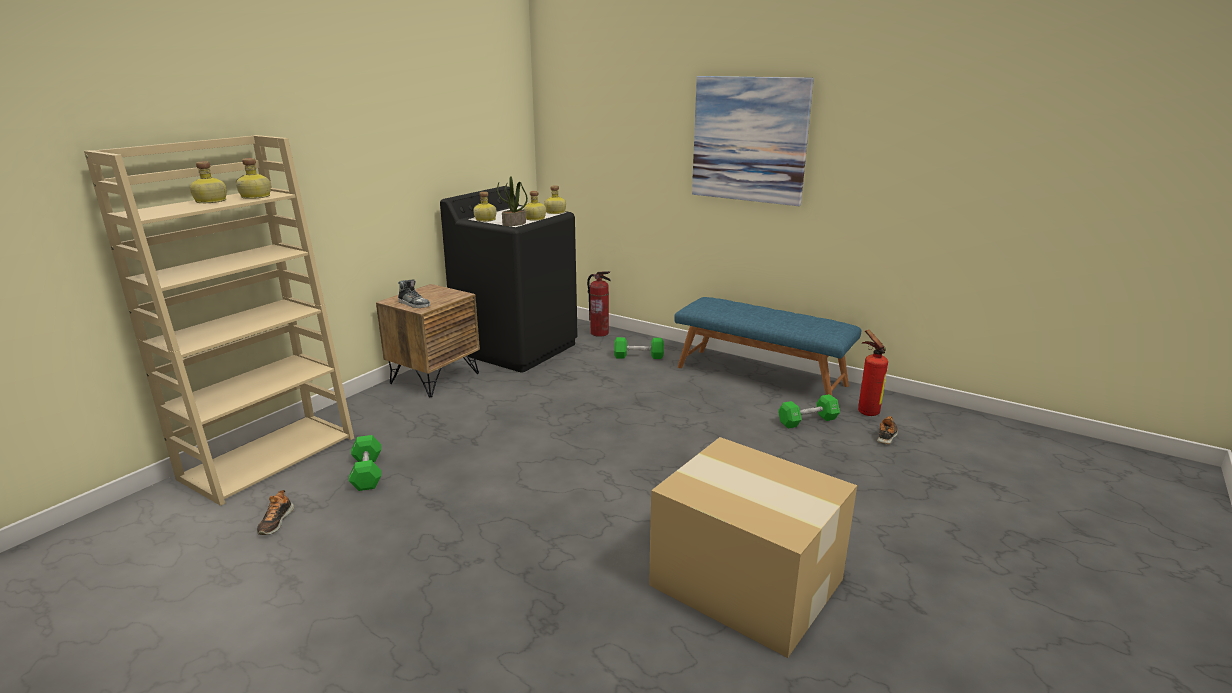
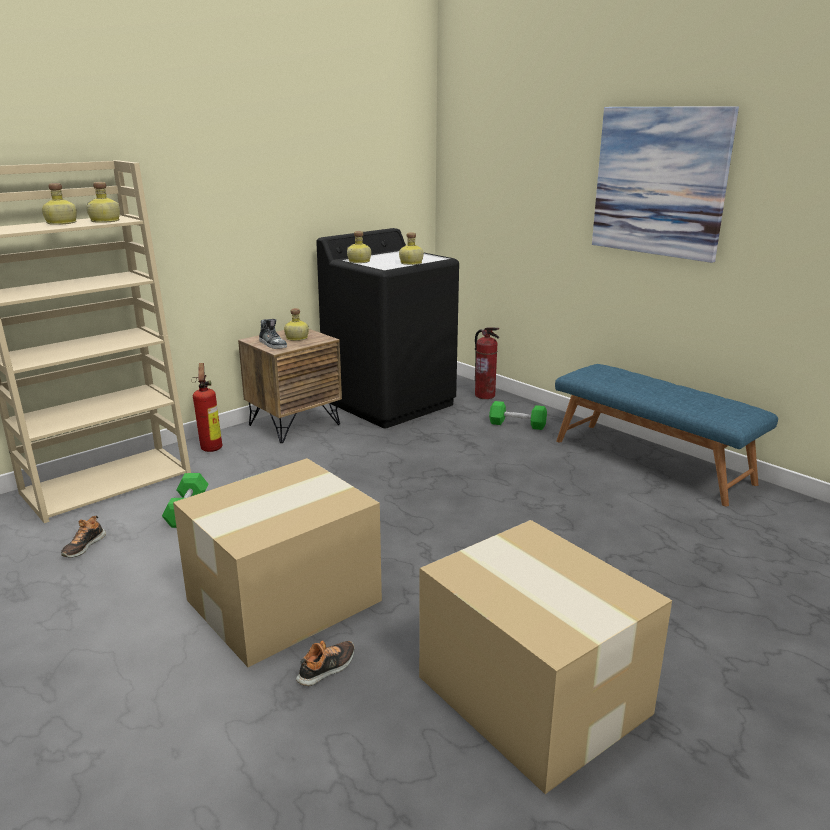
camera: 15 degrees right, 0 degrees up
potted plant [497,176,528,226] -> none
bottle [544,185,566,214] -> bottle moved to [284,308,309,341]
green dumbbell [778,394,840,429] -> none
fire extinguisher [858,330,888,416] -> fire extinguisher moved to [191,363,223,452]
shoe [877,416,898,444] -> shoe moved to [296,640,354,686]
none -> cardboard box [173,458,382,667]

